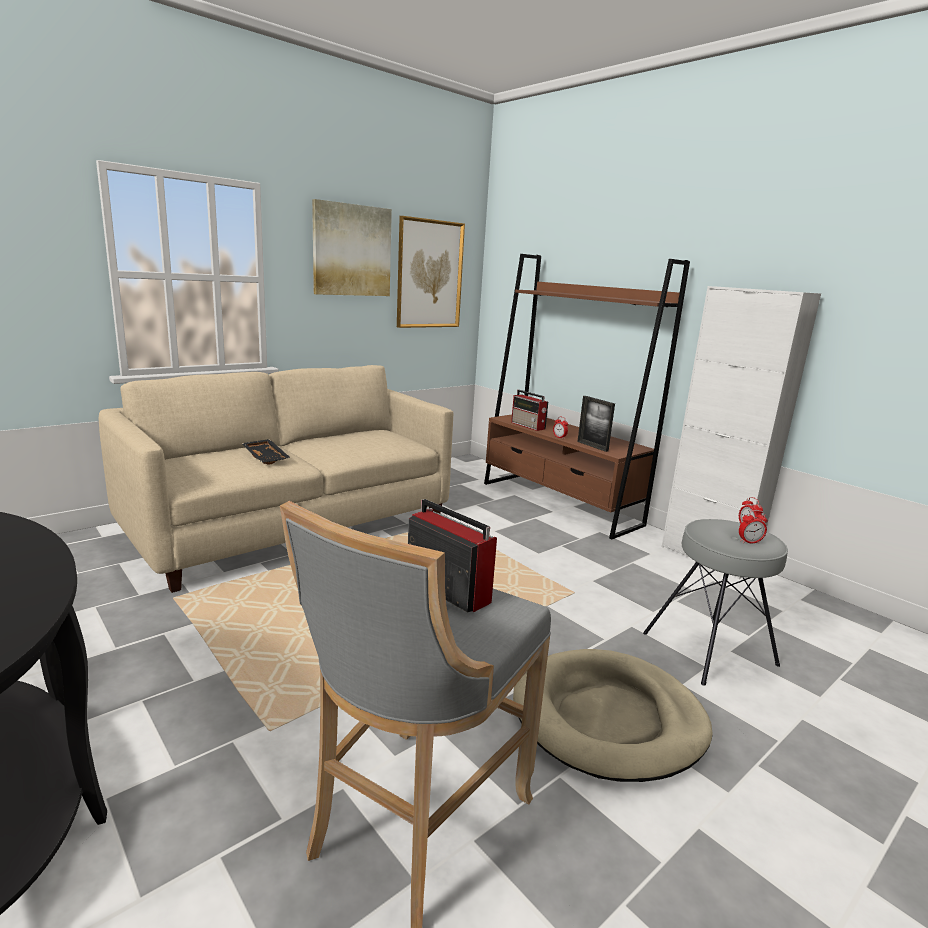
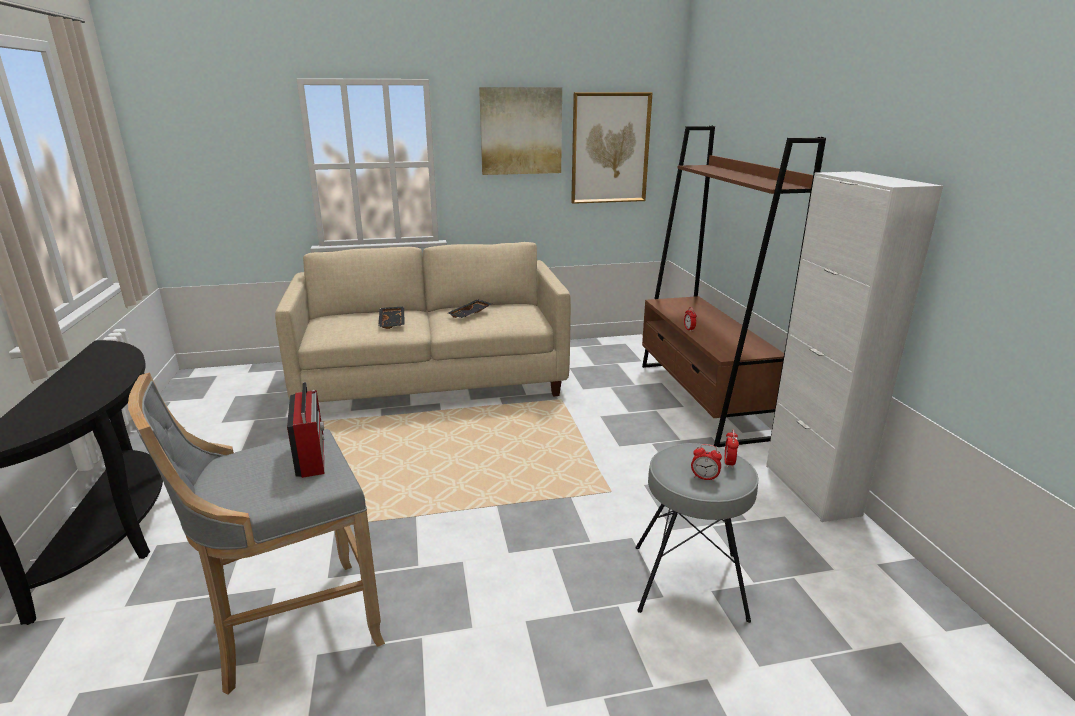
camera: 30 degrees right, 5 degrees up
radio [511,390,548,431] -> none
beige dog bed [513,649,713,782] -> none
picture frame [577,396,615,452] -> none
none -> black tray [448,299,492,318]

